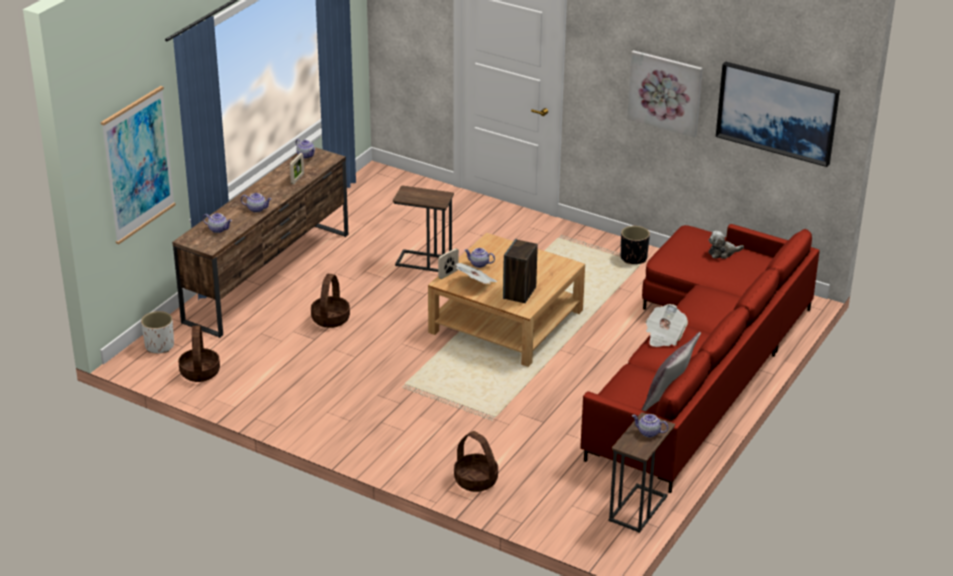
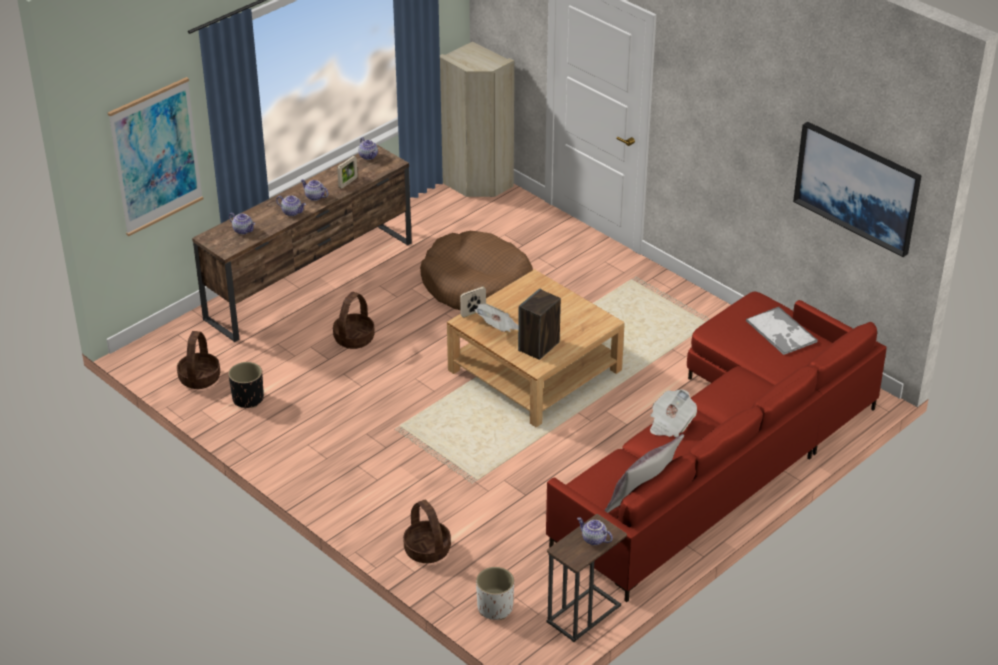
camera: 15 degrees right, 5 degrees up
white planter [141,311,174,353] -> white planter moved to [476,567,514,620]
brown side table [393,185,454,272] -> brown dog bed [420,231,533,310]
teapot [465,248,495,268] -> teapot moved to [301,179,328,201]
black planter [621,226,650,264] -> black planter moved to [228,362,264,408]
picture [627,50,703,137] -> none
plush toy [708,231,744,259] -> tray [746,306,818,355]
none -> beige cabinet [440,41,514,197]

